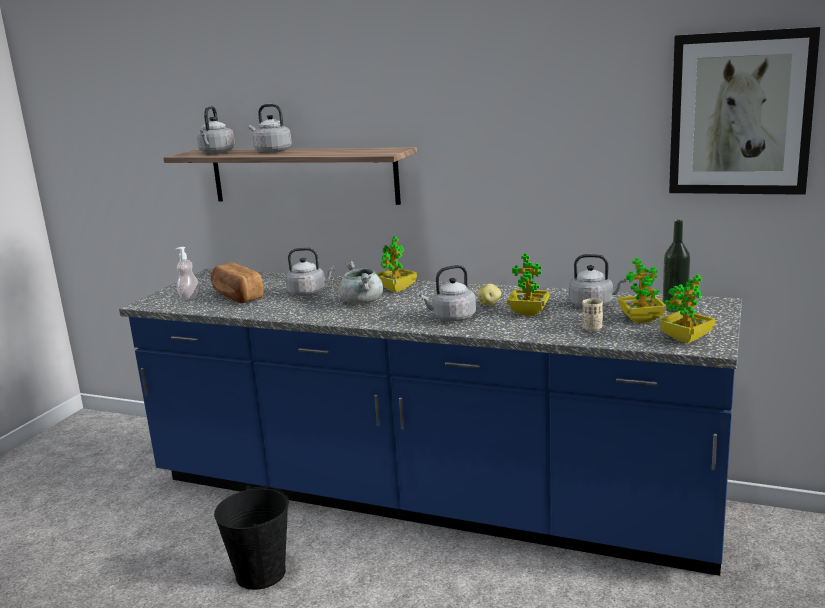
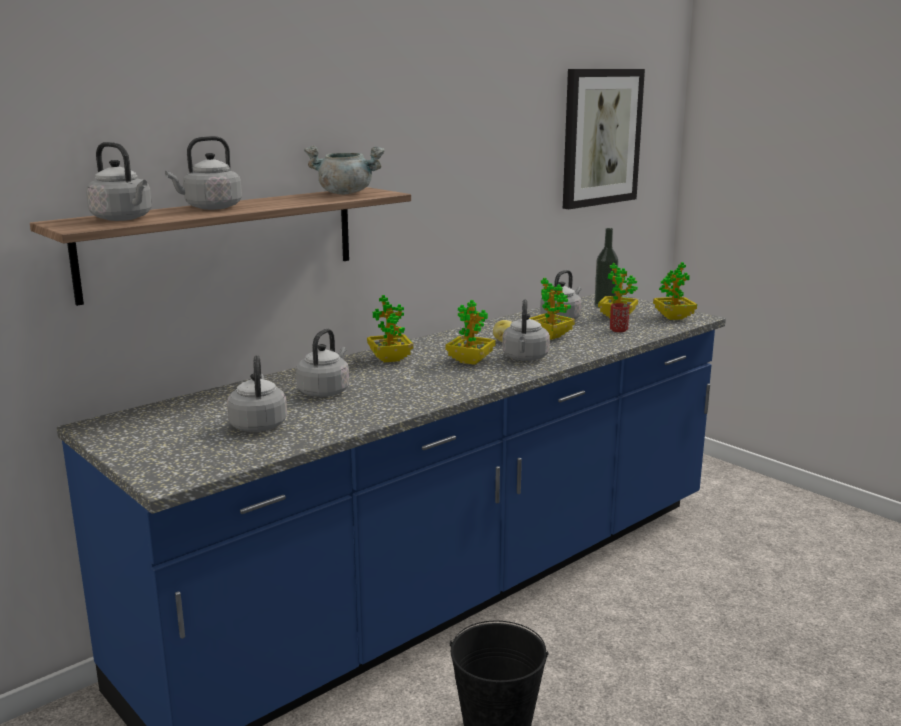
camera: 65 degrees left, 0 degrees up
soap dispenser [176,247,199,300] -> none
bread [211,262,264,303] -> grey kettle [227,355,287,432]
grey cooking pot [339,261,383,304] -> grey cooking pot moved to [304,146,385,194]
beige cup [582,298,603,331] -> red cup [610,303,630,332]
none -> potted plant [446,300,495,365]

